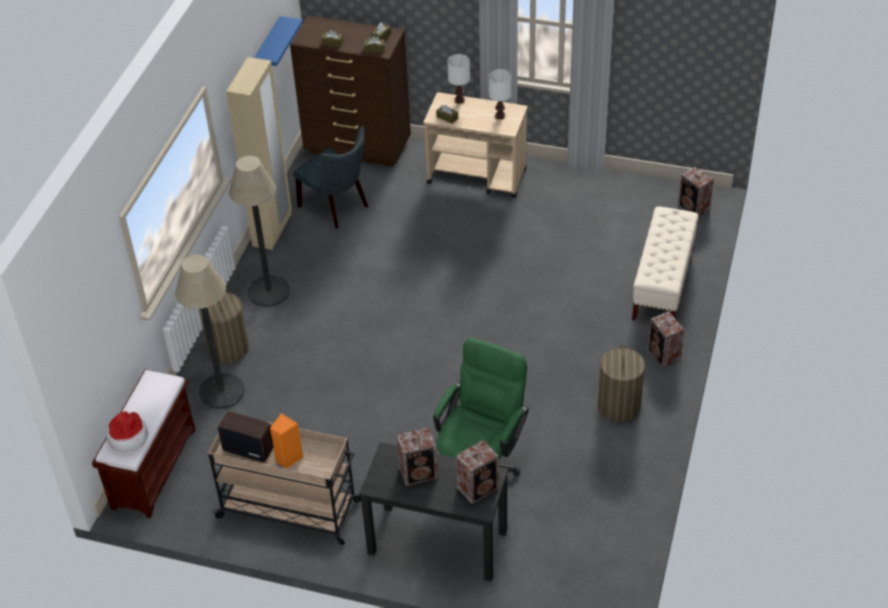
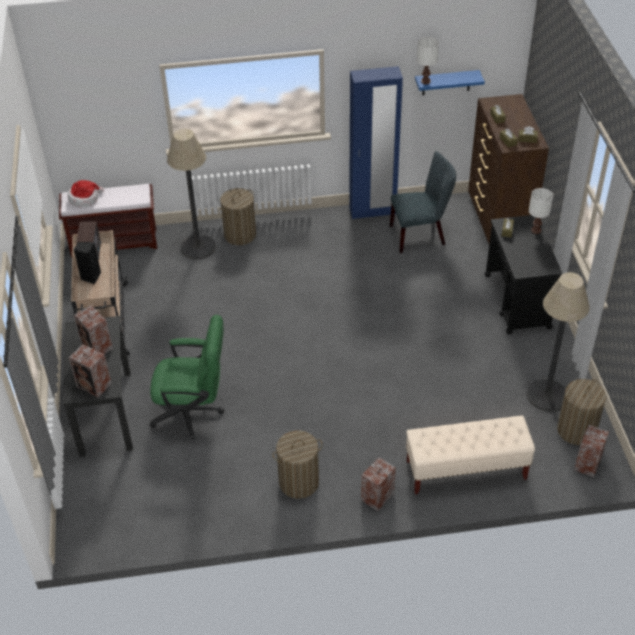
camera: 65 degrees right, 0 degrees up
beige wardrobe [226,57,292,250] -> blue wardrobe [349,66,403,219]
floor lamp [229,156,291,307] -> floor lamp moved to [527,272,590,411]
orange speaker [270,413,304,469] -> black speaker [74,242,101,284]
grey chair [293,126,368,228] -> grey chair turned 120 degrees counterclockwise [390,151,456,253]
beige cart [423,92,528,198] -> black cart [485,215,562,334]
white table lamp [489,69,512,119] -> white table lamp moved to [417,37,439,85]
none -> laundry basket [557,379,606,445]

